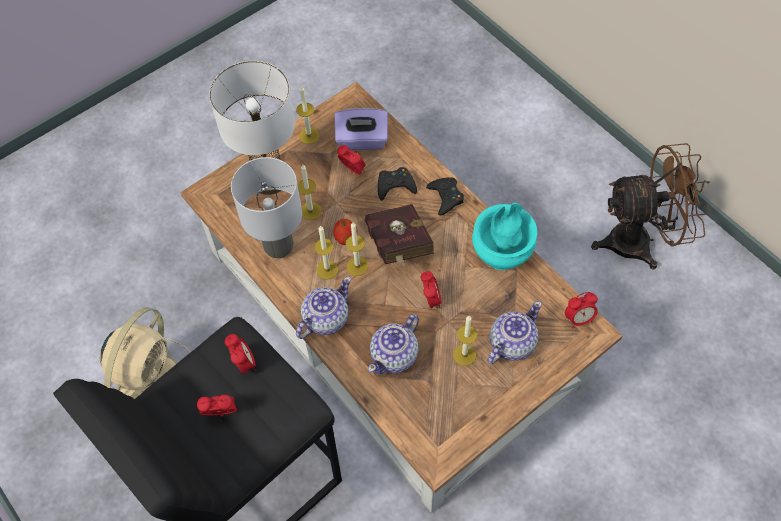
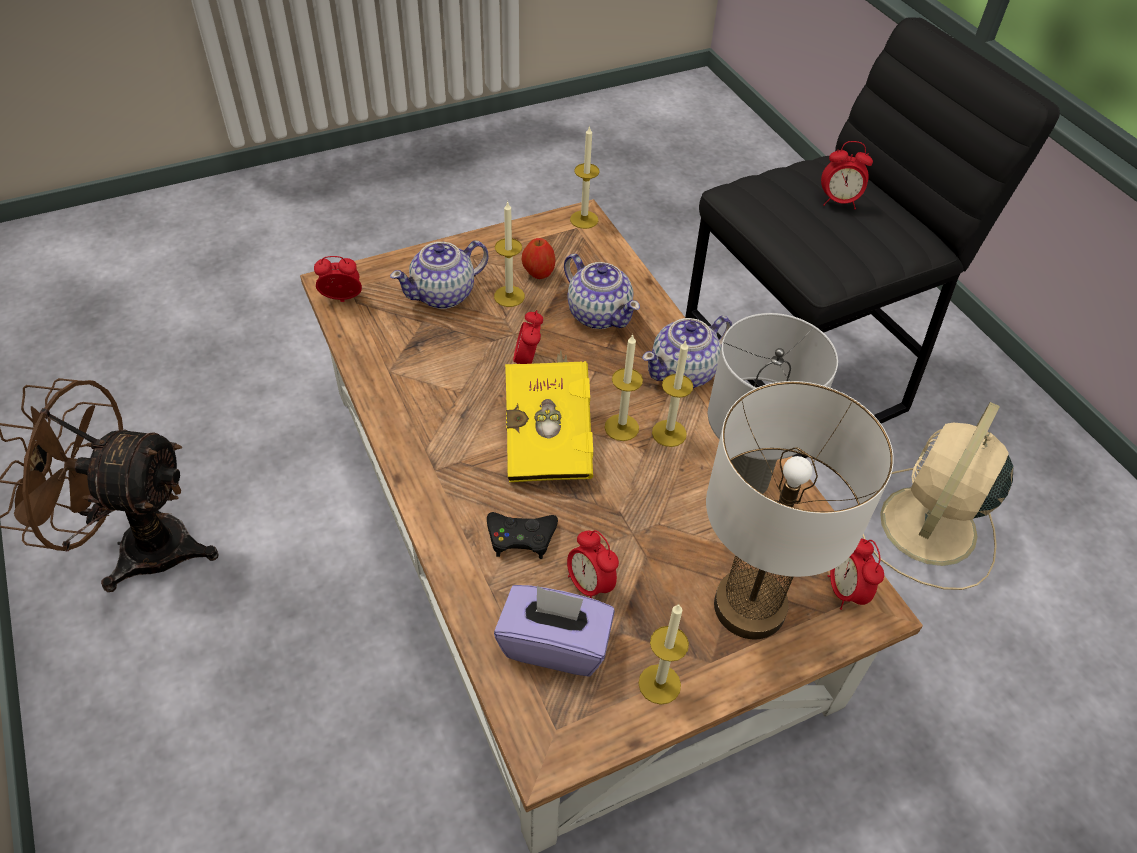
camera: 170 degrees left, 10 degrees down
alarm clock [225,334,256,374] -> alarm clock moved to [828,538,884,610]
candle [298,165,321,220] -> candle moved to [570,125,600,229]
apple [333,219,358,245] -> apple moved to [522,238,556,279]
red book [365,204,434,269] -> yellow book [505,350,593,482]
teapot [368,314,419,374] -> teapot turned 90 degrees clockwise [564,254,640,329]
black game controller [426,177,464,216] -> none
turquoise vase [472,203,537,270] -> none

